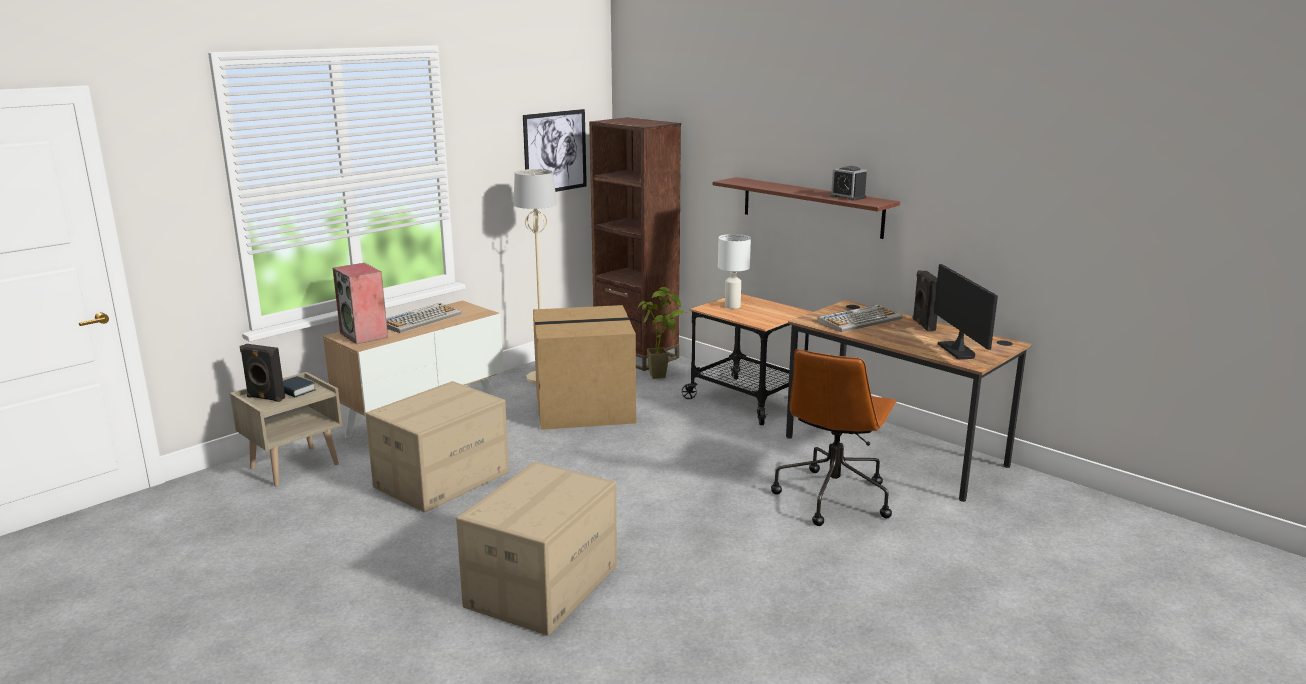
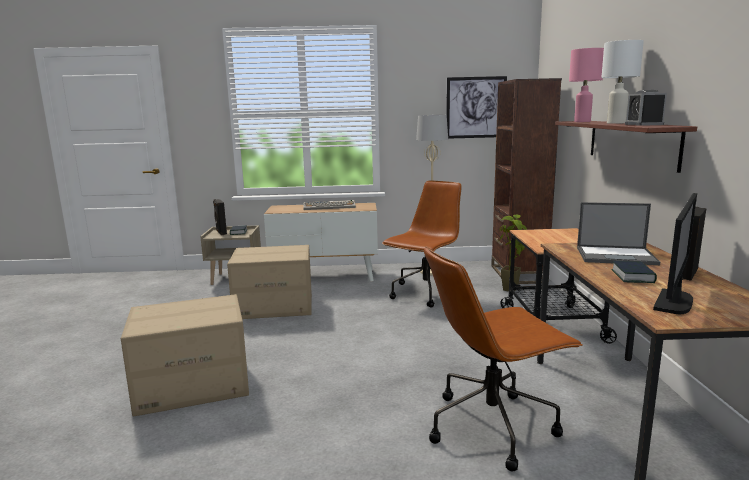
camera: 45 degrees right, 5 degrees down
speaker [333,263,388,344] -> none
cardboard box [533,305,636,430] -> brown office chair [382,180,462,308]
white table lamp [718,234,751,309] -> white table lamp moved to [601,40,644,124]
keyboard [817,305,902,332] -> laptop [577,202,660,265]
none -> pink table lamp [569,48,604,122]
none -> book [612,261,657,283]

